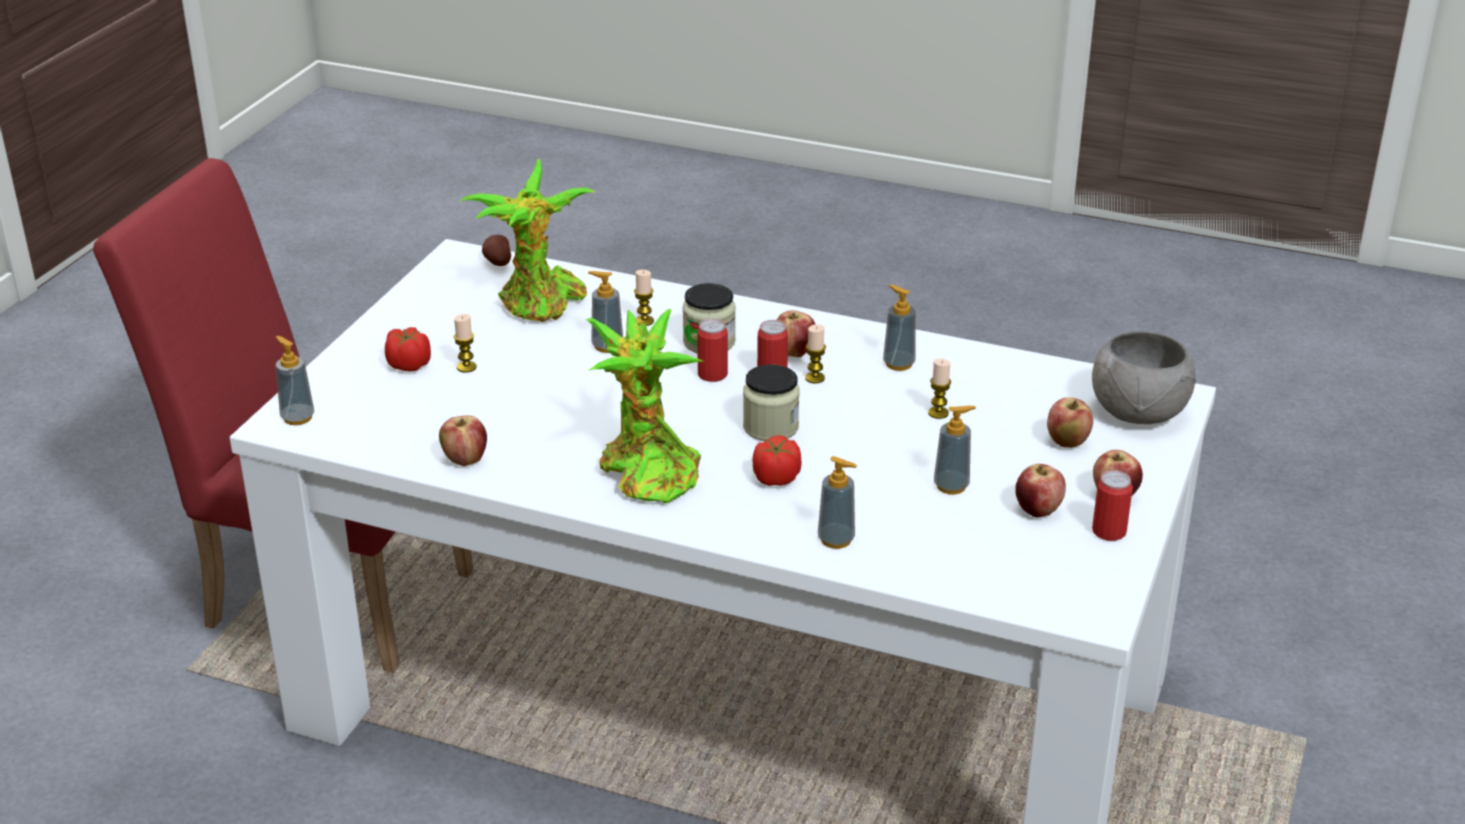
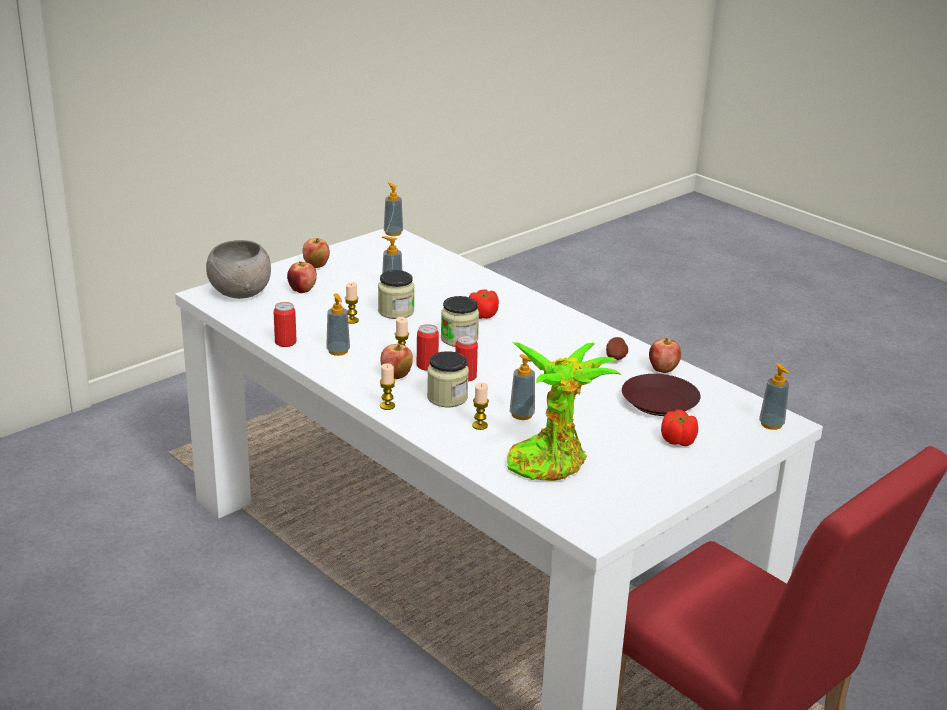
camera: 155 degrees left, 5 degrees down
candle [454,314,477,373] -> candle moved to [380,363,395,410]
potato [482,235,511,266] -> potato moved to [606,337,628,360]
potted plant [585,309,703,504] -> none
soap dispenser [818,456,857,549] -> soap dispenser moved to [384,182,403,236]
apple [1015,464,1066,518] -> none
can [1092,470,1133,541] -> can moved to [273,302,297,347]
none -> jar [378,270,415,319]
none -> brown plate [622,374,701,416]

